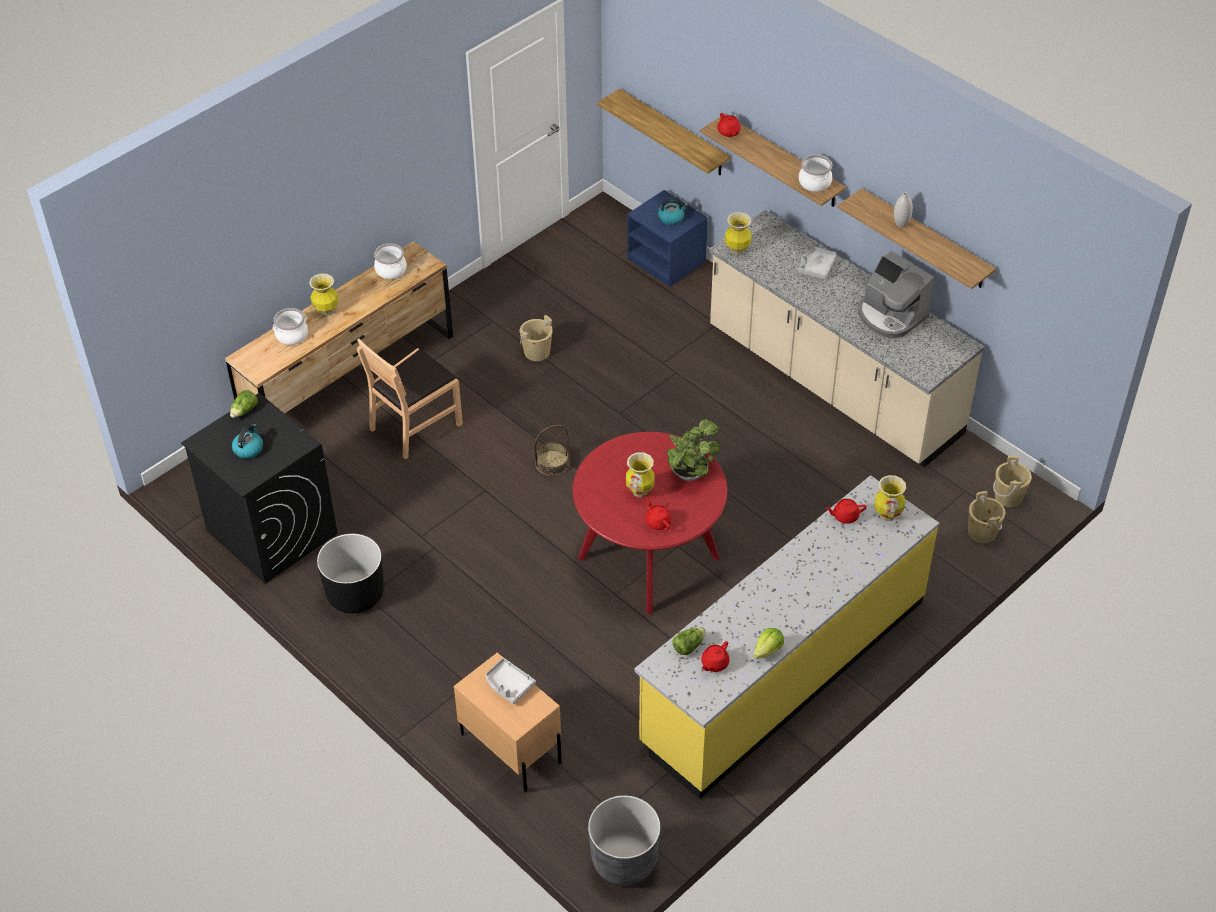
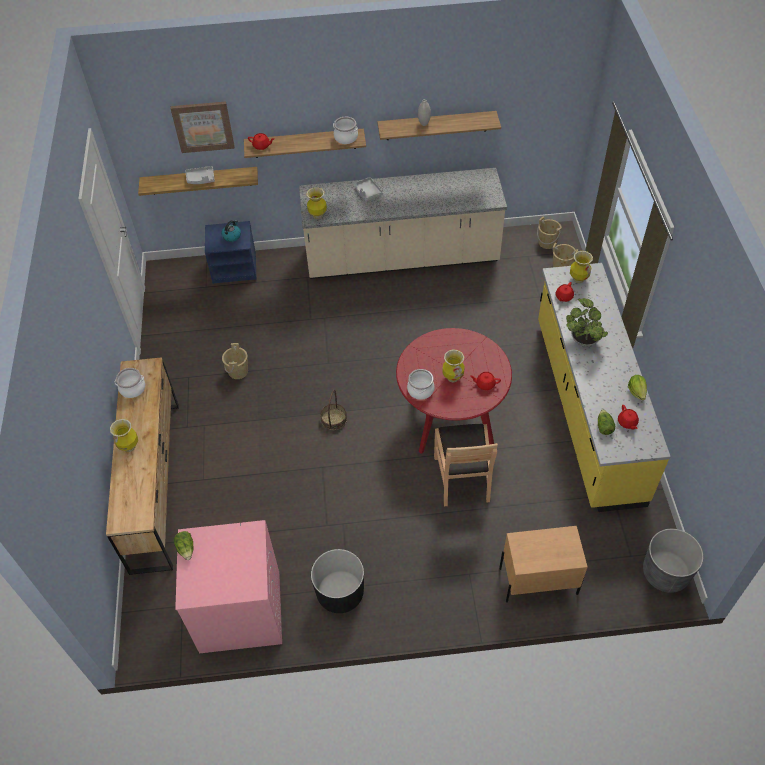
camera: 50 degrees left, 5 degrees up
black washing machine [181,393,338,584] -> pink washing machine [175,520,282,654]
kettle [232,424,263,459] -> none
cooking pot [273,308,308,345] -> cooking pot moved to [407,369,434,400]
brown chair [357,339,463,460] -> brown chair moved to [434,424,498,506]
grey tray [485,658,536,704] -> grey tray moved to [186,166,215,184]
potted plant [666,419,720,481] -> potted plant moved to [566,298,608,347]
coffee machine [858,251,934,339] -> none
none -> picture [171,101,235,153]

